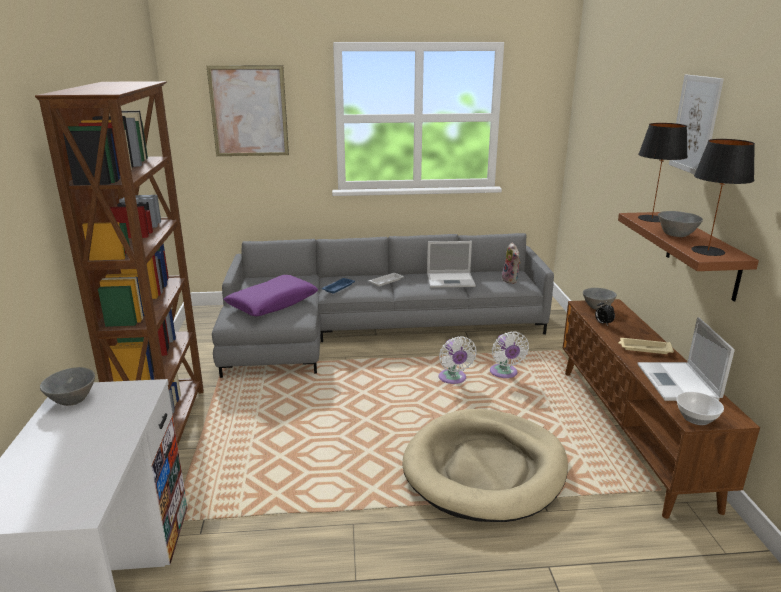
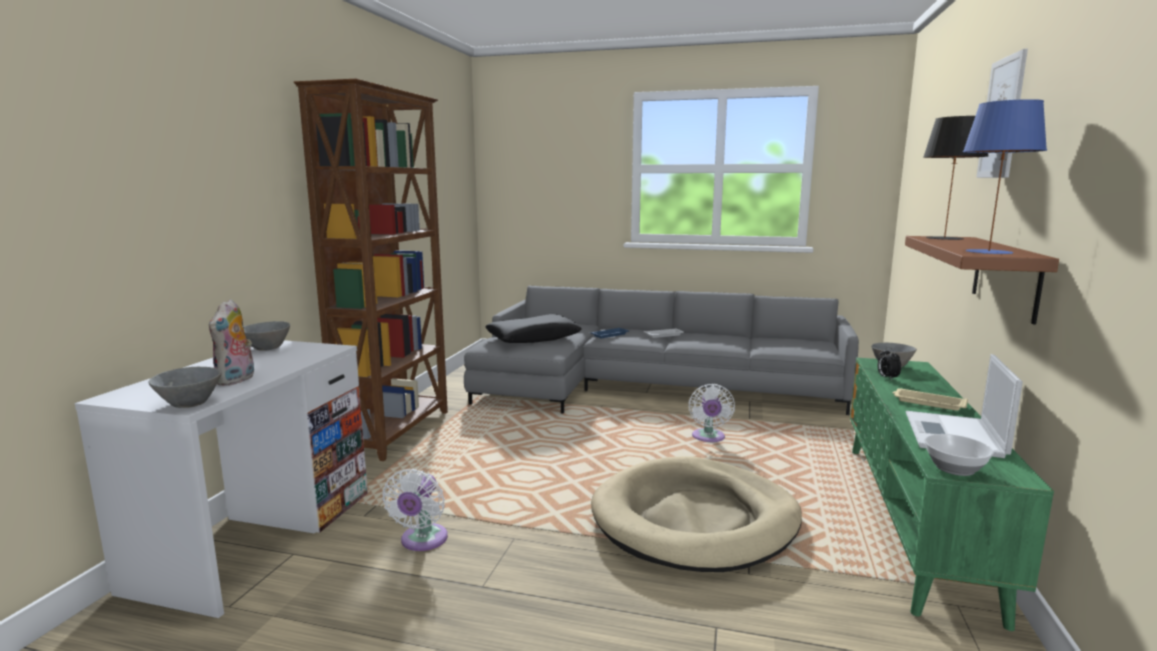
camera: 20 degrees right, 10 degrees down
picture [207,65,289,156] -> none
purple pillow [224,275,318,316] -> black pillow [485,314,581,343]
laptop [427,241,476,288] -> none
white fan [490,331,529,378] -> white fan moved to [382,469,448,551]
plush toy [502,243,521,284] -> plush toy moved to [209,299,254,386]
brown tv stand [563,299,760,519] -> green tv stand [850,358,1054,631]
grey bowl [658,211,703,237] -> grey bowl moved to [148,367,221,408]
black table lamp [691,139,755,256] -> blue table lamp [963,99,1047,254]

